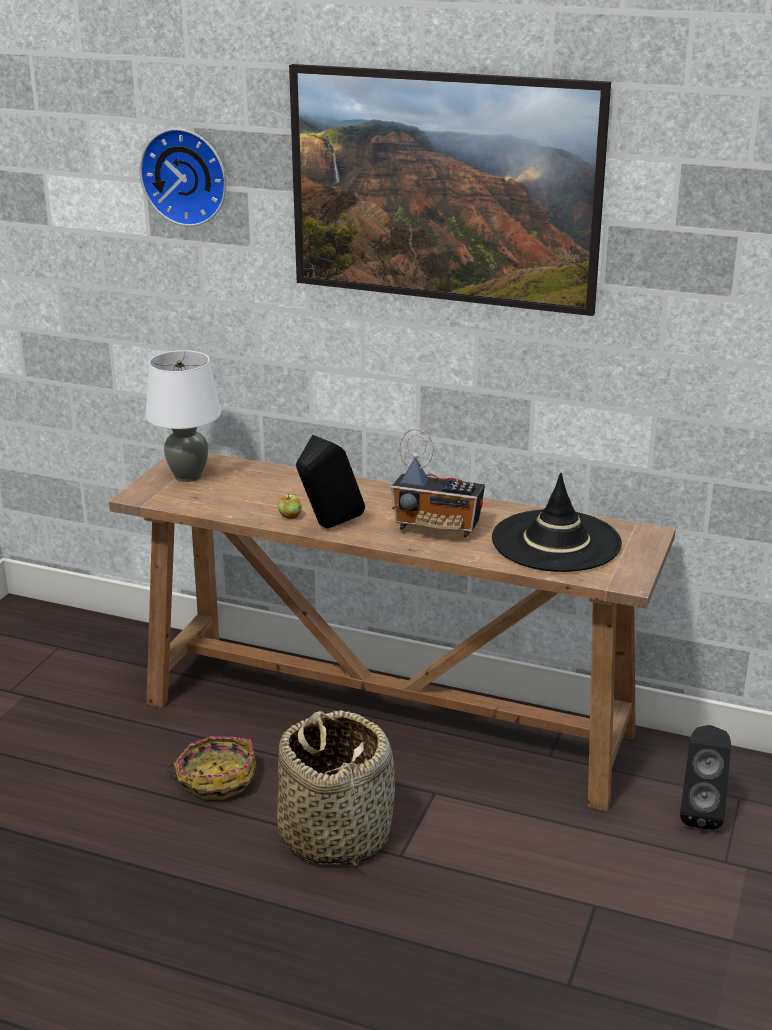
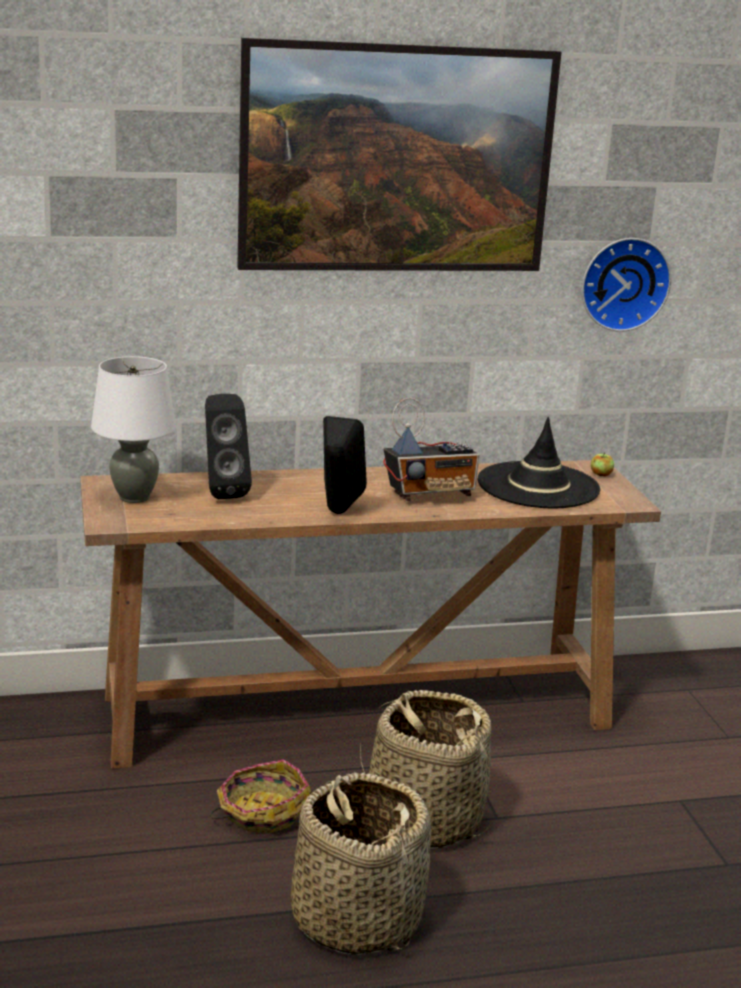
camera: 35 degrees left, 5 degrees down
wall clock [139,128,226,226] -> wall clock moved to [582,238,671,332]
apple [278,494,302,519] -> apple moved to [591,452,614,476]
black speaker [680,725,731,830] -> black speaker moved to [205,394,252,499]
none -> basket [291,772,431,955]

